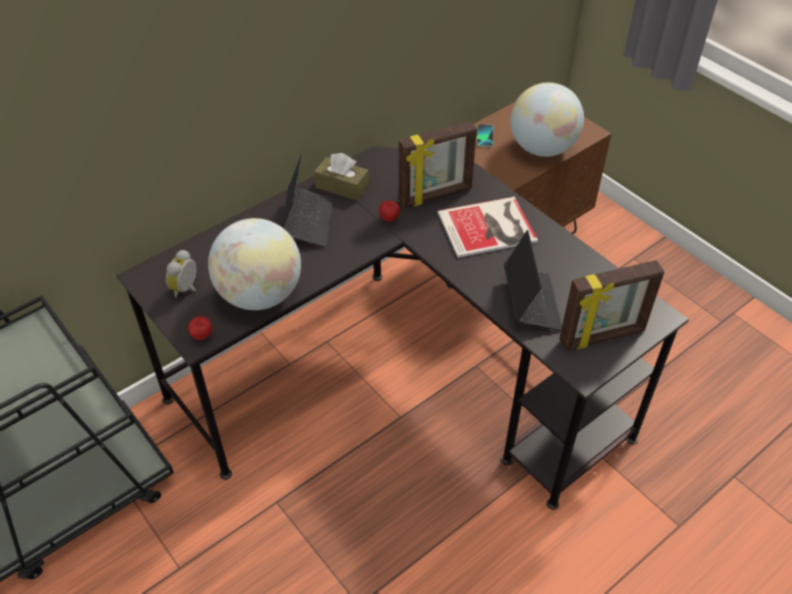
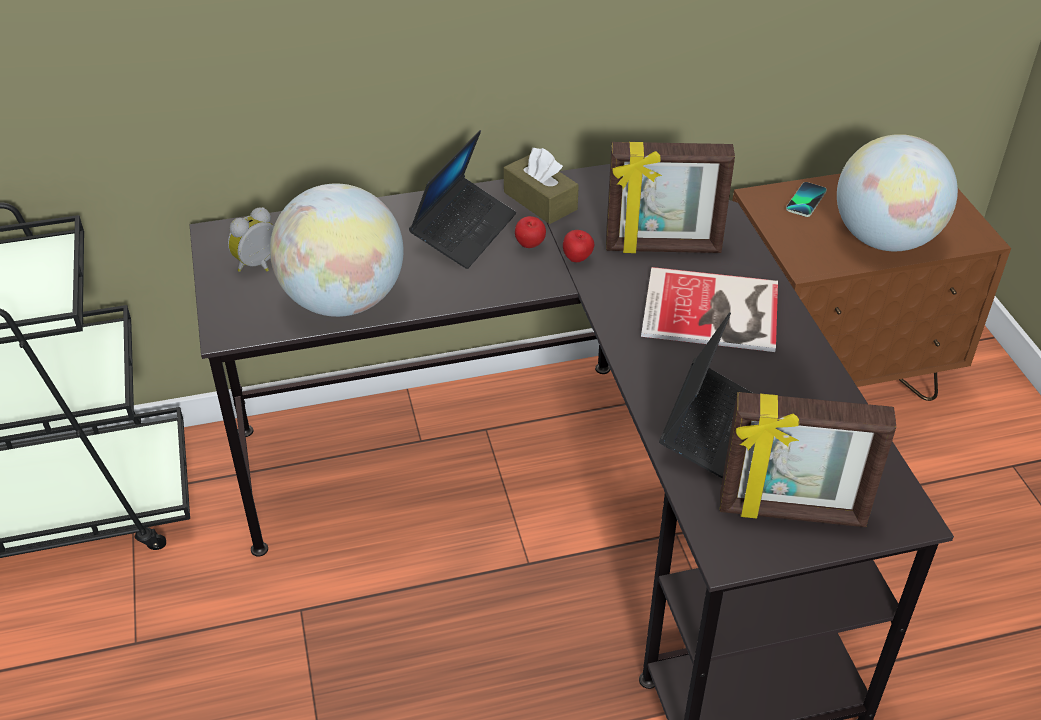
camera: 25 degrees right, 5 degrees down
apple [188,316,213,340] -> apple moved to [515,216,546,248]

